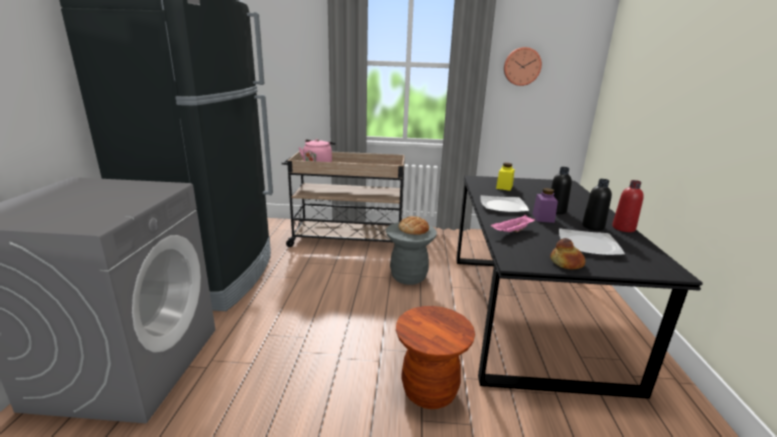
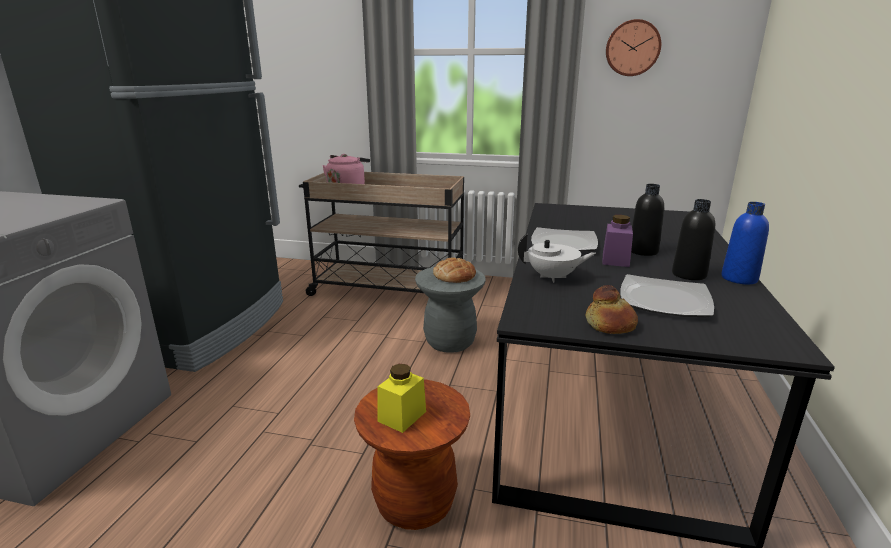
camera: 10 degrees right, 0 degrees up
pink tray [491,215,535,232] -> white teapot [518,233,596,283]
yellow jar [496,163,515,191] -> yellow jar moved to [378,364,426,433]
red bottle [612,180,644,232] -> blue bottle [721,202,769,284]

